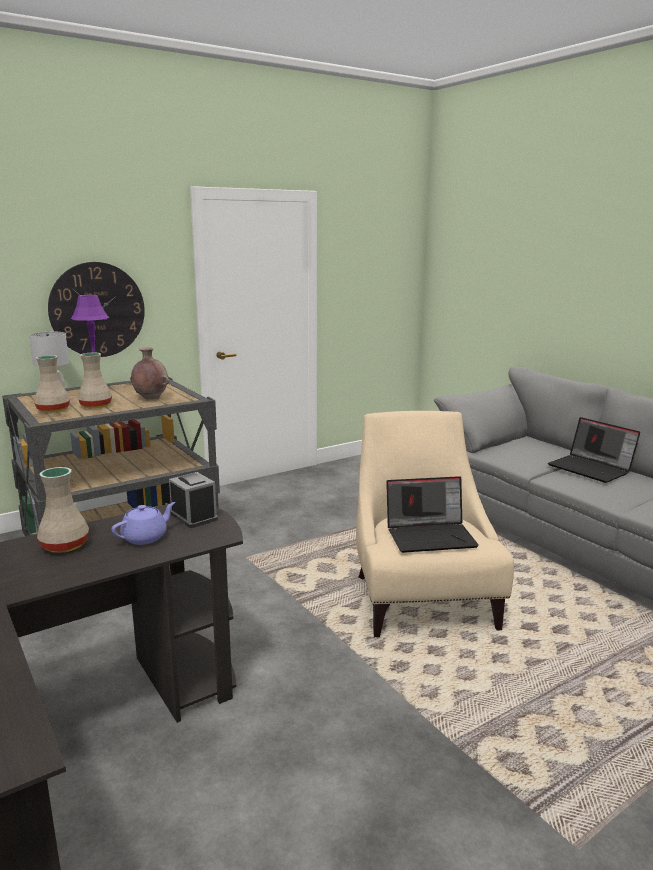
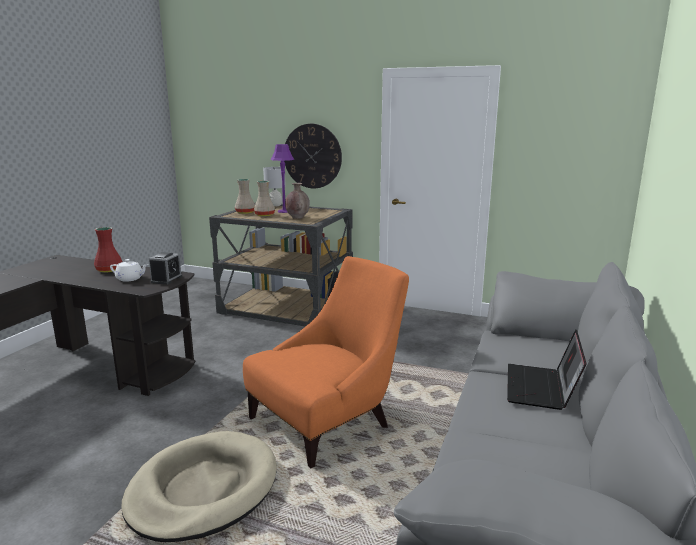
camera: 55 degrees right, 0 degrees up
beige vase [37,467,89,553] -> red vase [94,227,122,273]
purple teapot [111,502,175,545] -> white teapot [110,259,148,282]
beige armchair [356,411,514,637] -> orange armchair [243,256,409,468]
laptop [386,476,479,553] -> none
none -> beige dog bed [121,431,277,542]

